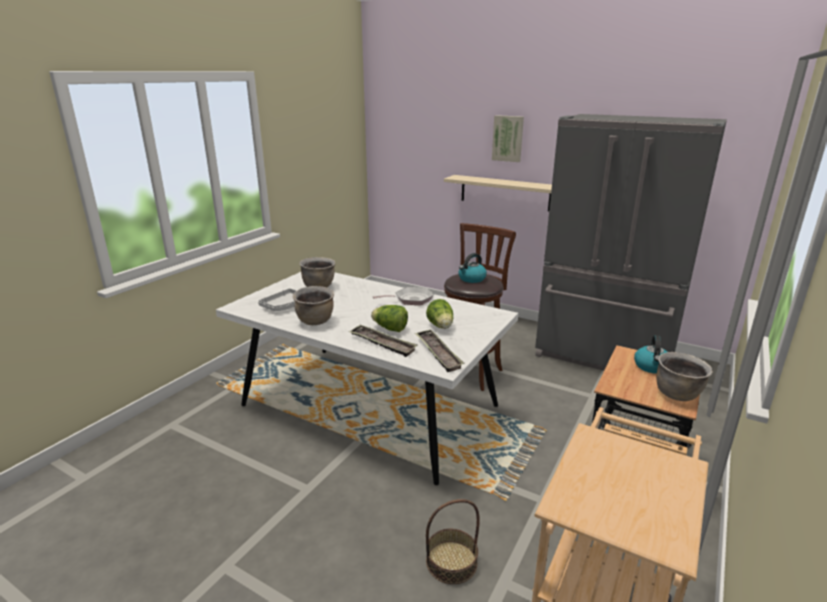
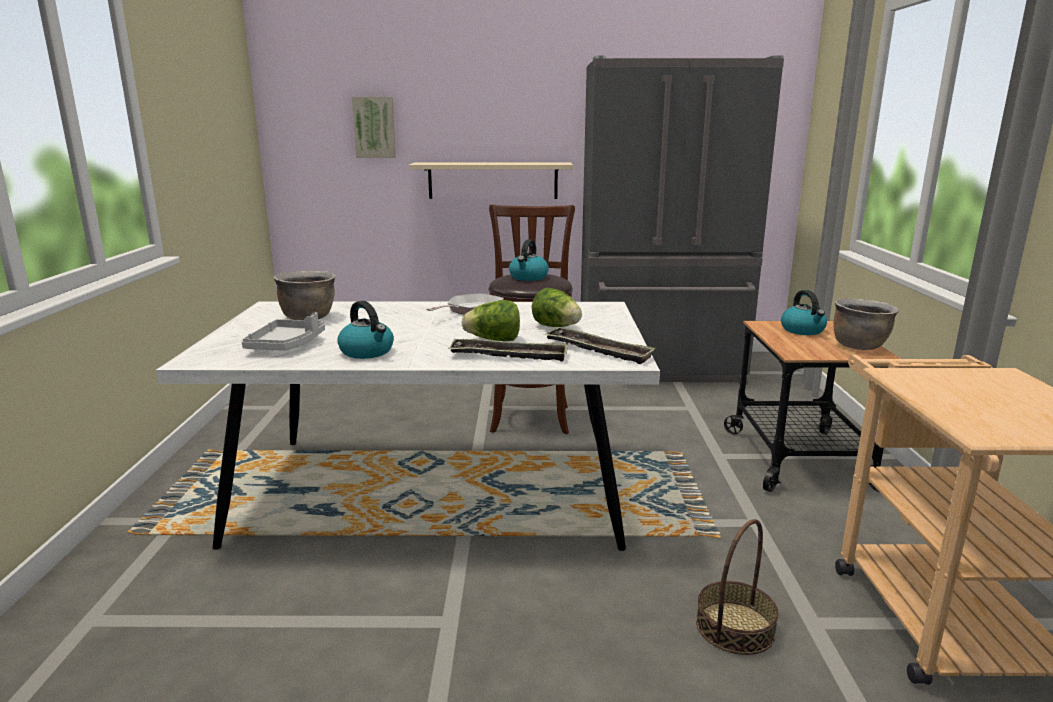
camera: 30 degrees left, 5 degrees down
brown cooking pot [293,286,334,325] -> kettle [337,301,394,359]
picture [492,115,524,162] -> picture moved to [352,97,396,158]

